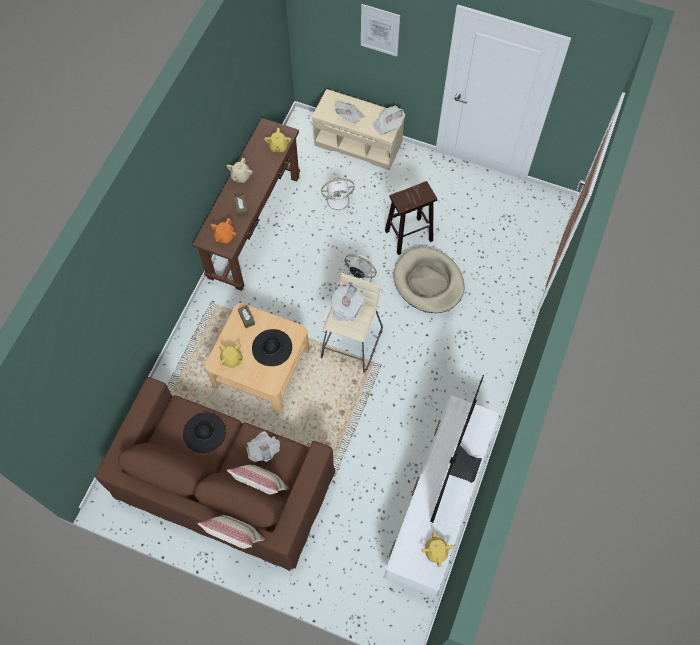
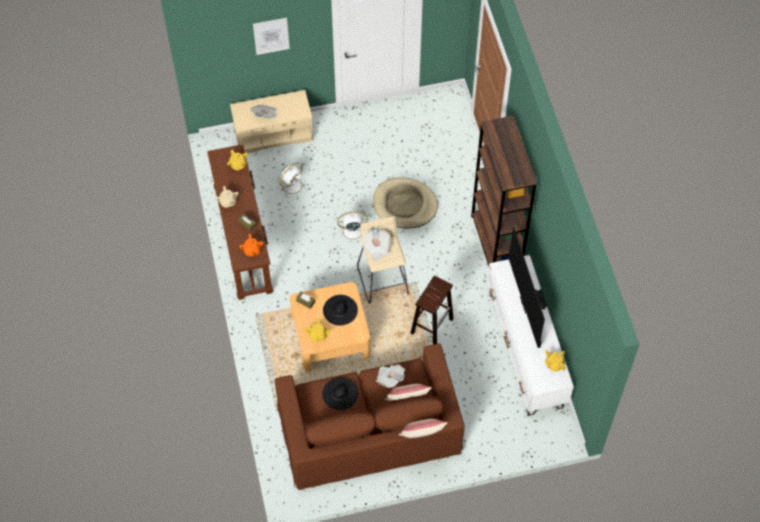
camera: 35 degrees left, 5 degrees down
newspaper [372,106,404,135] -> none
brown stool [385,181,437,255] -> brown stool moved to [410,275,454,344]
none -> brown bookcase [471,115,537,267]

